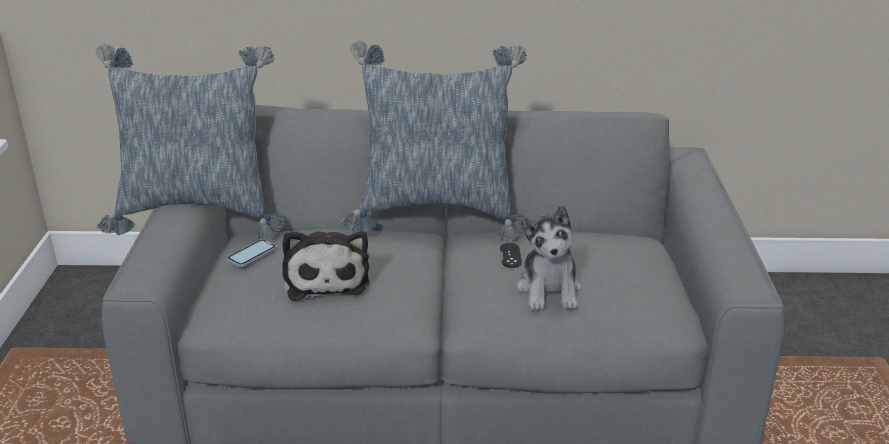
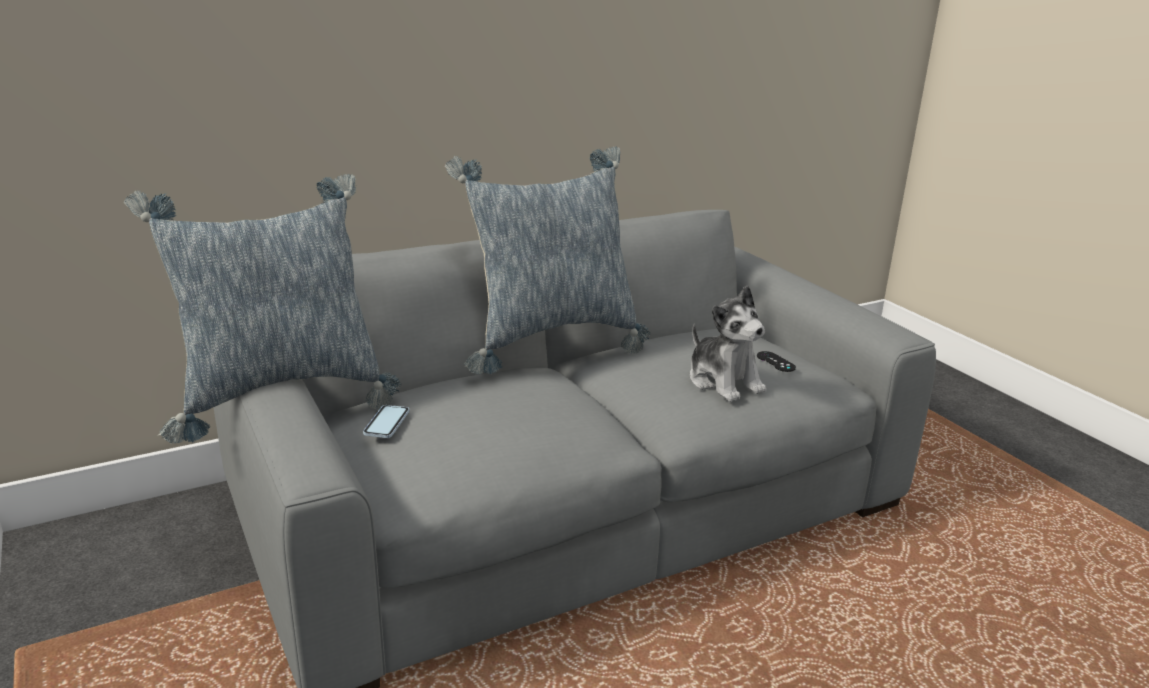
camera: 30 degrees left, 5 degrees down
plush toy [282,231,370,301] -> none
black game controller [500,243,522,268] -> black game controller moved to [757,351,796,372]

